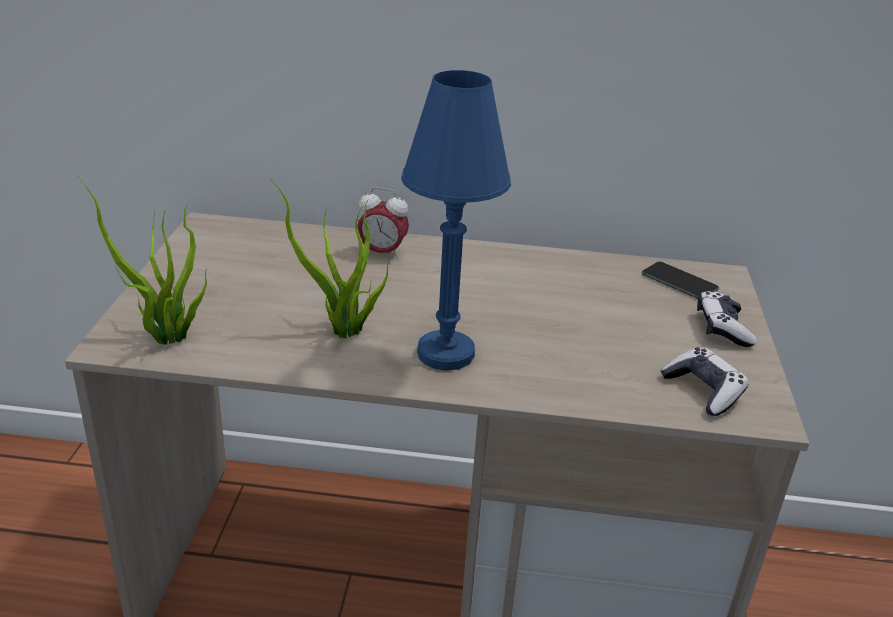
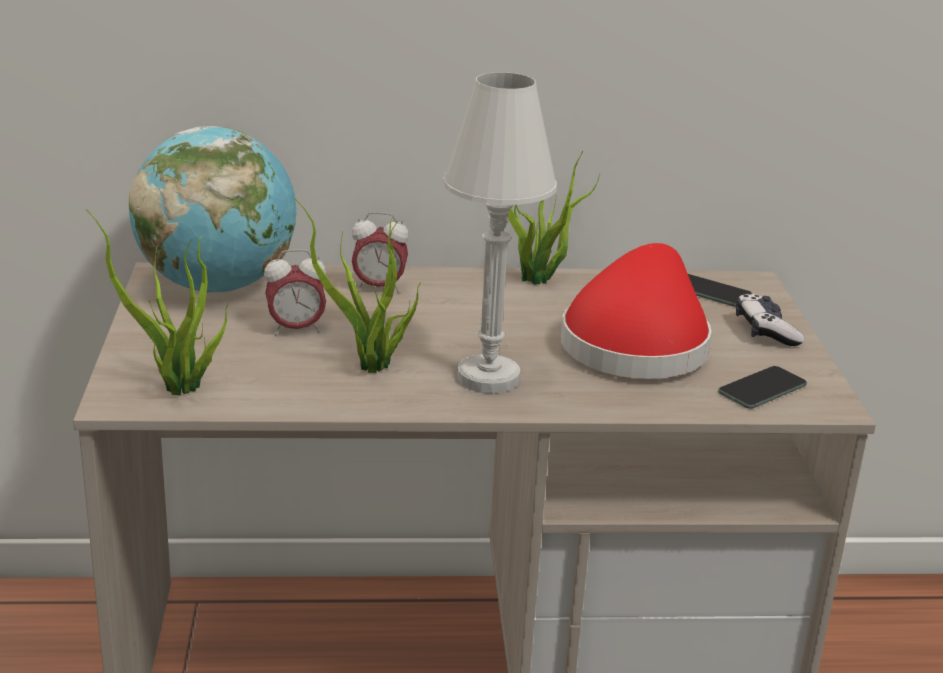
camera: 10 degrees left, 5 degrees down
blue table lamp [401,70,511,371] -> white table lamp [443,72,557,394]
game controller [660,347,749,416] -> phone [718,366,807,409]
none -> globe [129,126,296,293]
none -> alarm clock [264,249,326,335]
none -> potted plant [507,140,600,285]
none -> red hat [561,243,712,379]

